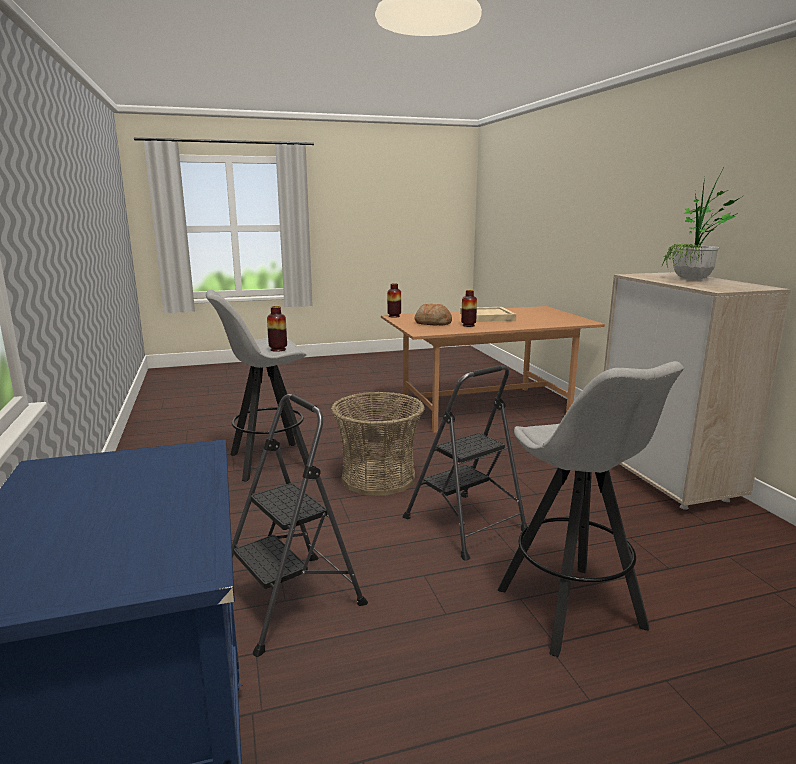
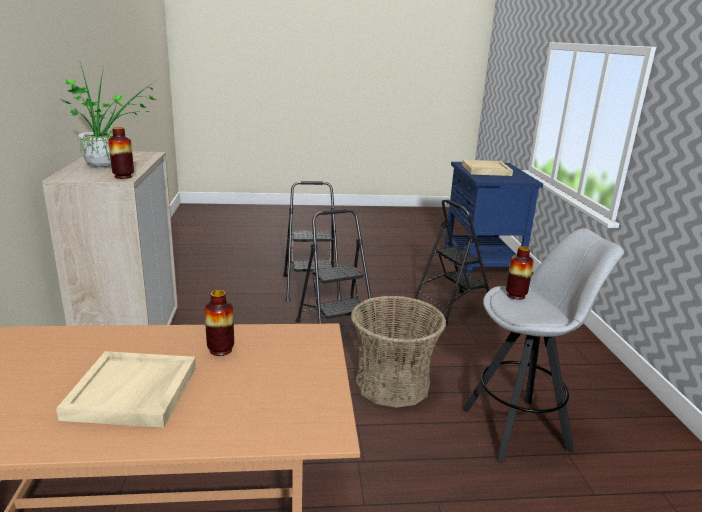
camera: 170 degrees left, 5 degrees up
vase [387,283,401,318] -> vase moved to [108,127,134,179]
bread [415,303,452,326] -> none
grey stool [497,361,684,657] -> black step ladder [283,181,342,301]
none -> beige tray [462,160,513,176]

